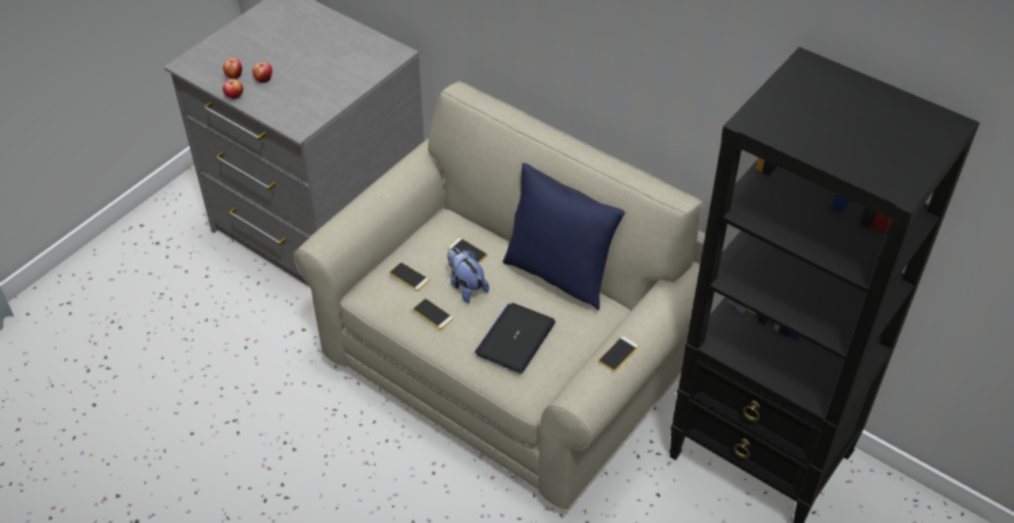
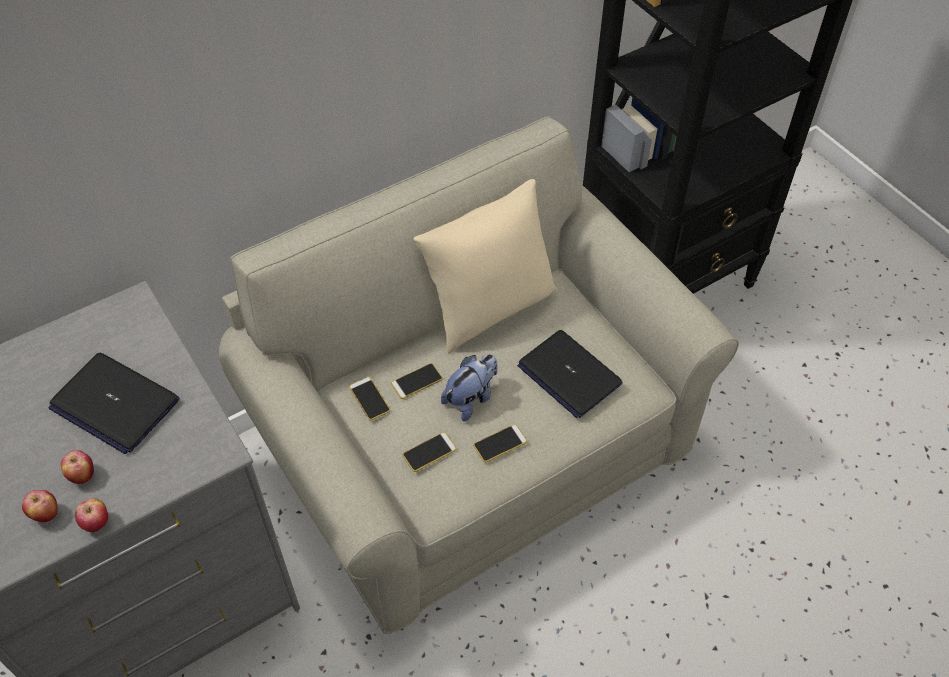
camera: 70 degrees left, 5 degrees up
plush toy [447,248,489,303] -> plush toy turned 150 degrees clockwise [441,354,498,421]
blue pillow [503,163,625,310] -> beige pillow [414,179,557,354]
phone [598,336,639,372] -> phone moved to [349,377,390,421]
none -> laptop [48,353,179,454]

